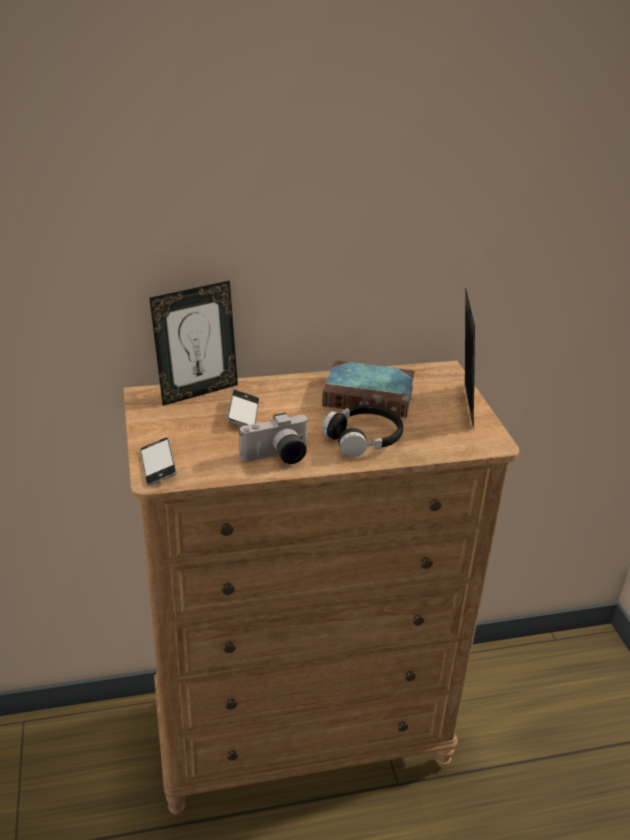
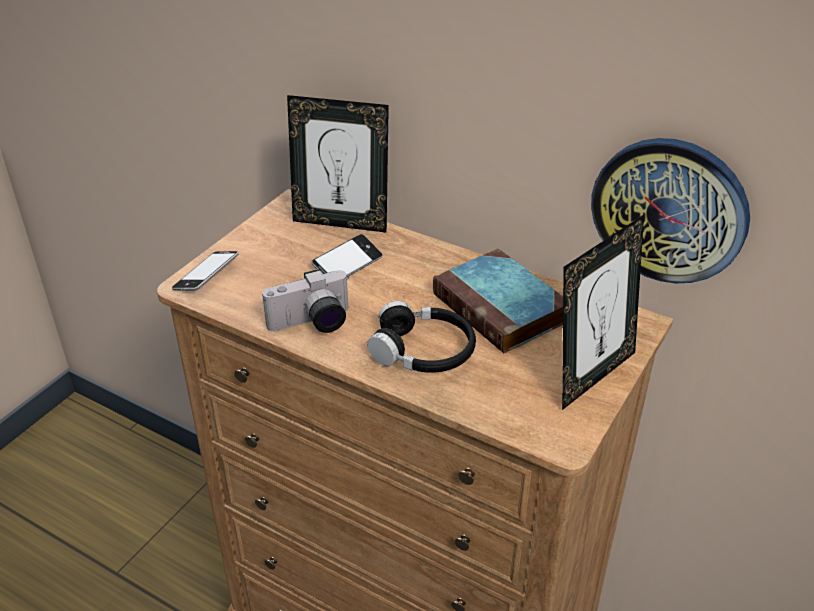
camera: 45 degrees right, 5 degrees up
camera [240,413,310,464] -> camera turned 45 degrees counterclockwise [262,269,349,333]
none -> wall clock [591,138,750,283]

